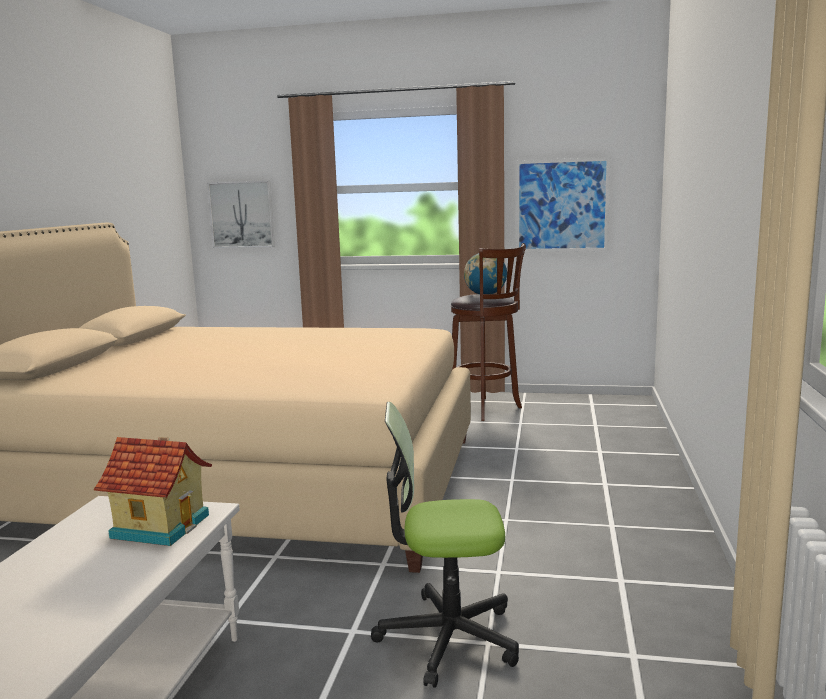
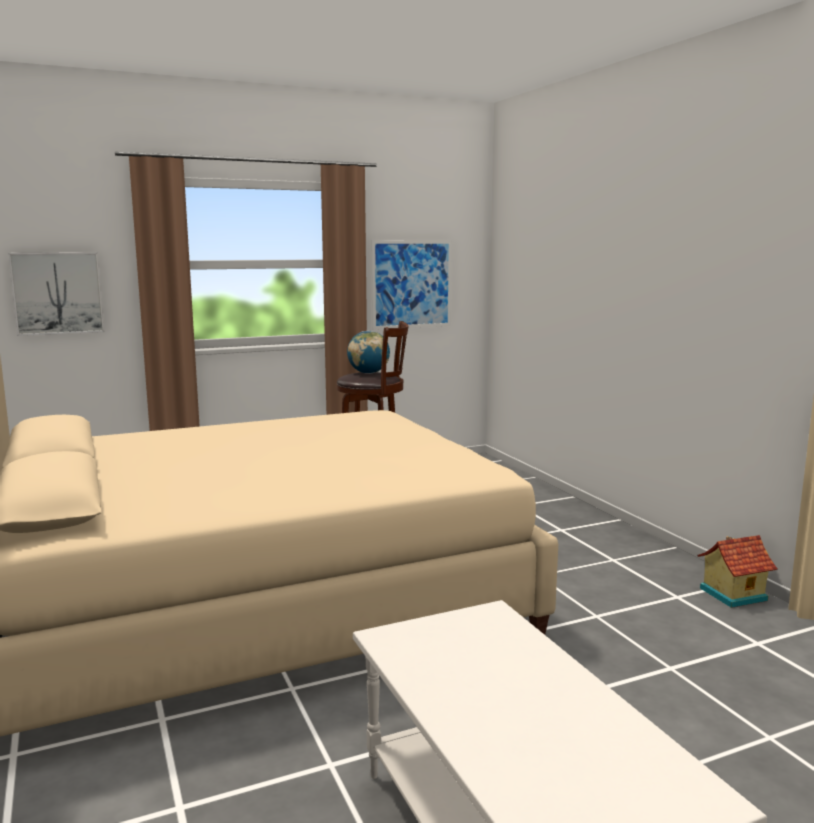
camera: 35 degrees left, 0 degrees up
toy house [94,437,212,546] -> toy house moved to [697,535,777,608]
office chair [371,402,519,688] -> none

